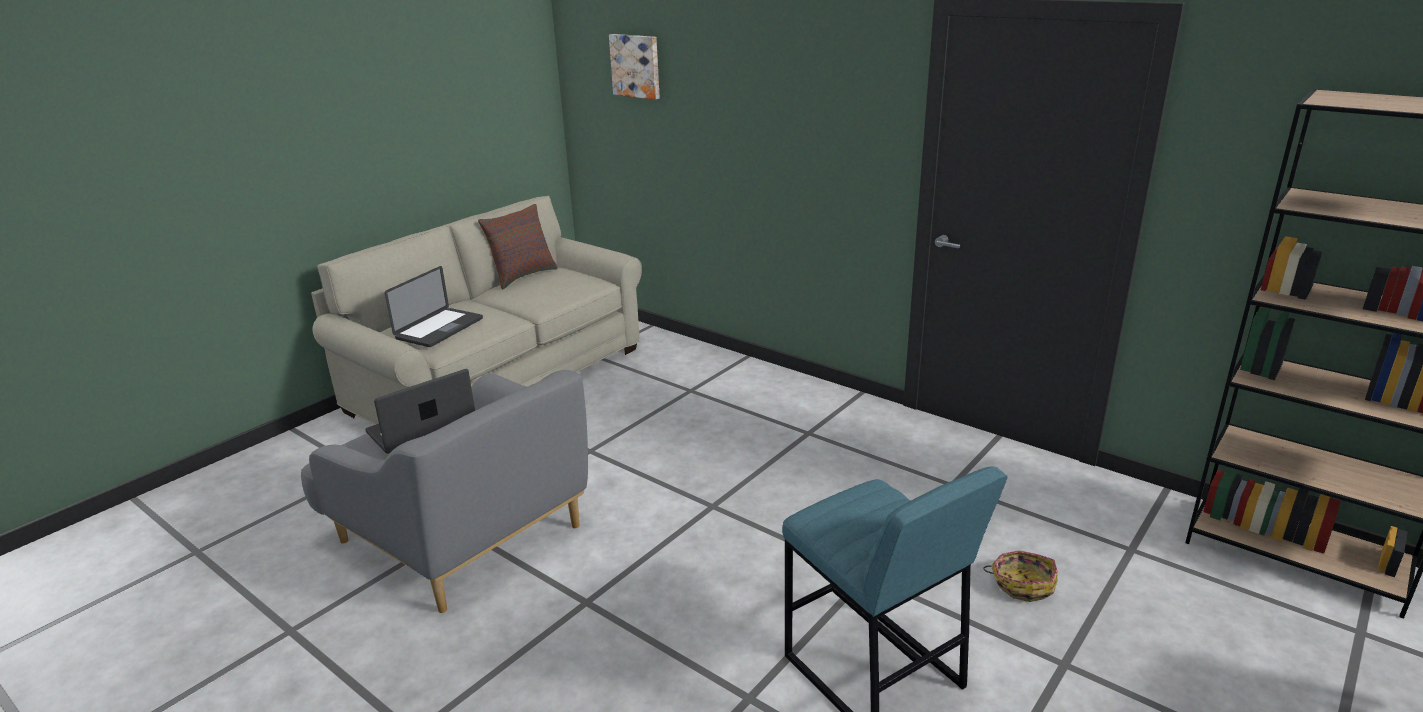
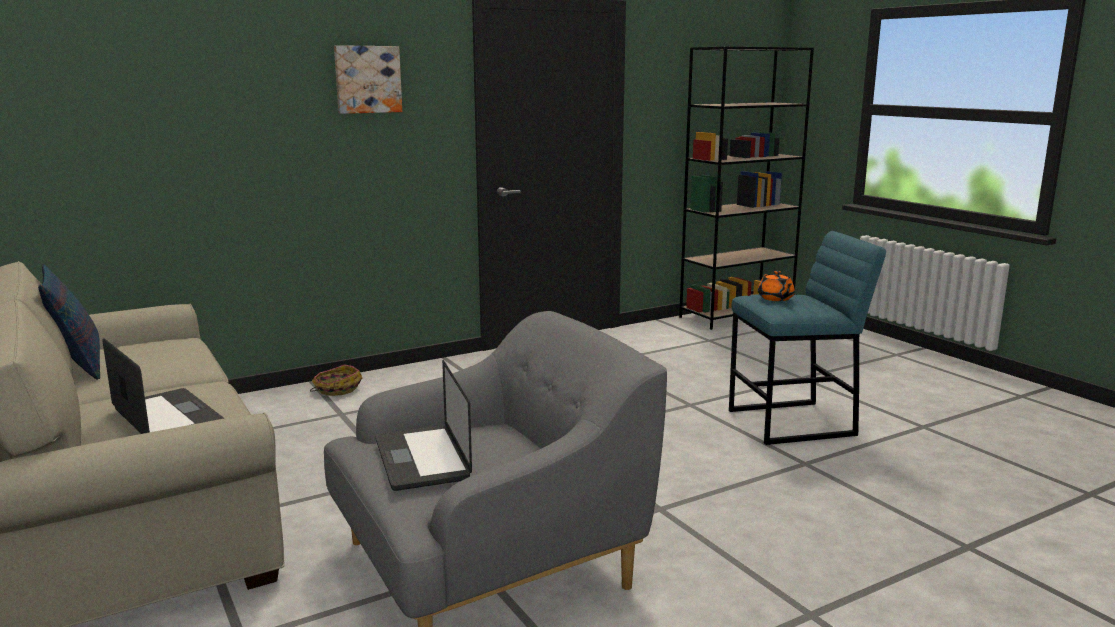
camera: 70 degrees left, 10 degrees down
brown pillow [478,204,558,289] -> blue pillow [38,265,100,379]
picture [609,34,660,100] -> picture moved to [334,45,402,114]
basket [983,550,1058,602] -> basket moved to [310,364,362,396]
none -> orange teapot [758,271,795,301]

